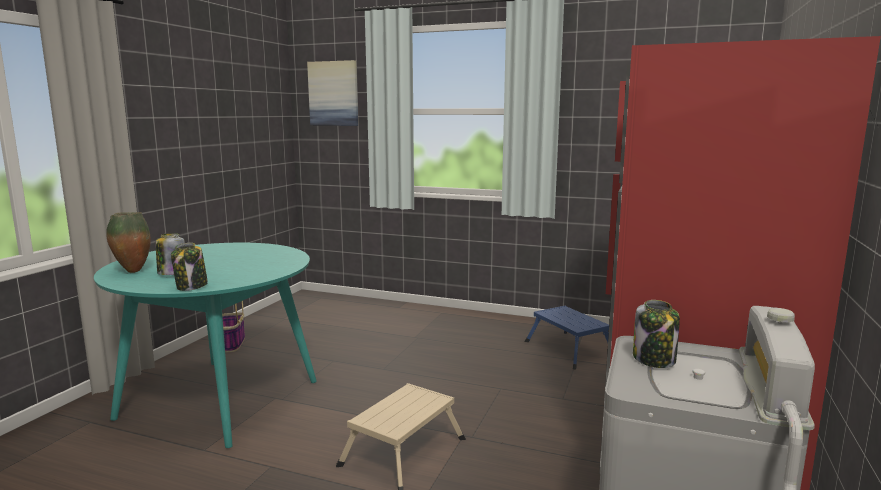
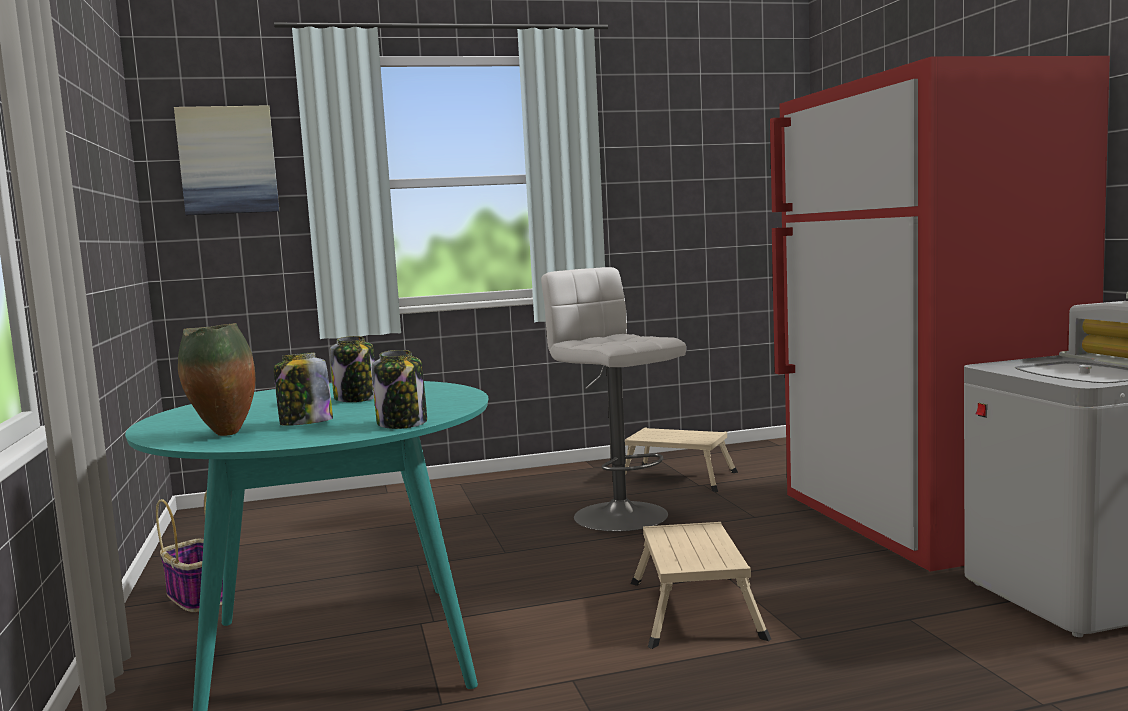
camera: 35 degrees left, 5 degrees down
blue step ladder [524,305,609,370] -> beige step ladder [625,428,738,492]
jar [633,300,680,368] -> jar moved to [330,336,375,402]
none -> white stool [541,267,686,531]

